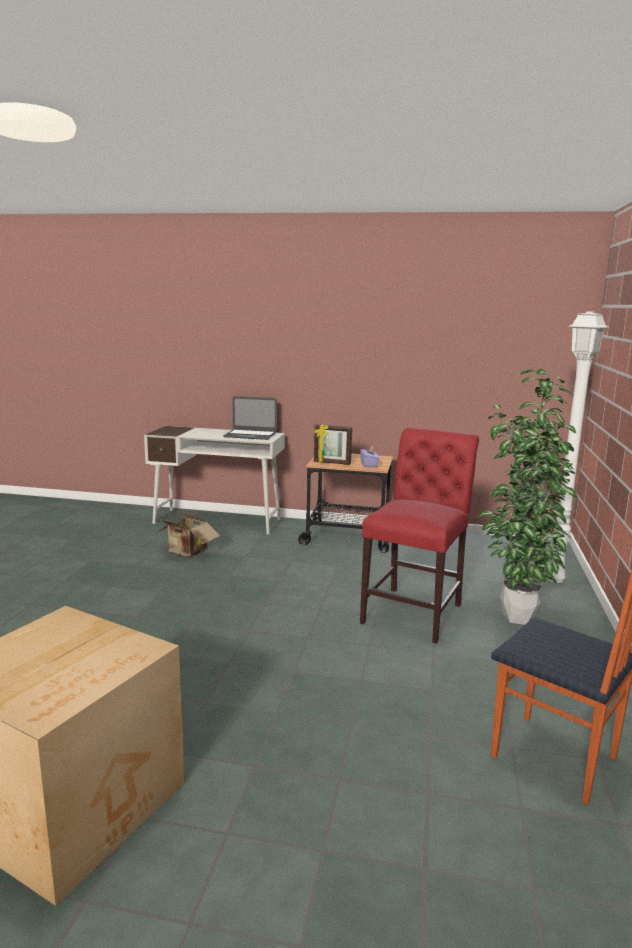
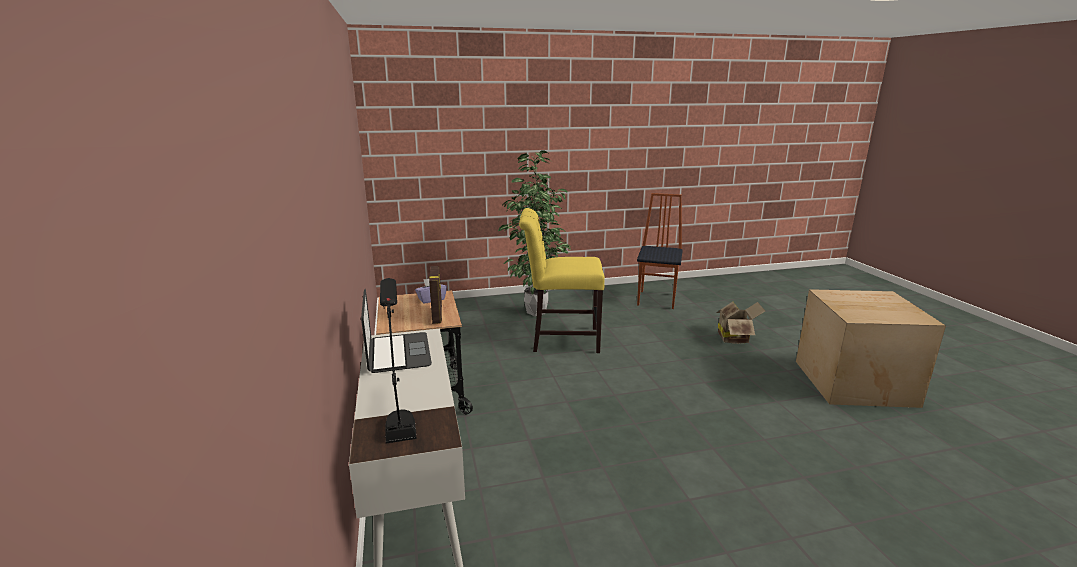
camera: 115 degrees left, 5 degrees up
cardboard box [156,511,220,557] -> cardboard box moved to [716,302,765,344]
red chair [360,427,479,644] -> yellow chair [519,208,605,353]
white floor lamp [549,311,609,583] -> none
none -> black table lamp [380,278,417,444]

